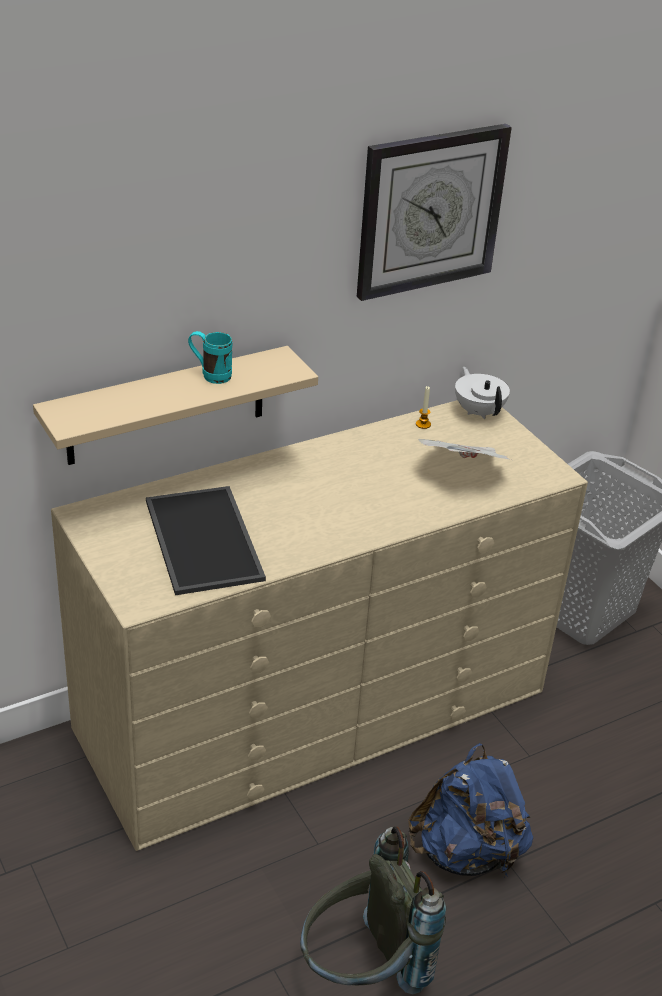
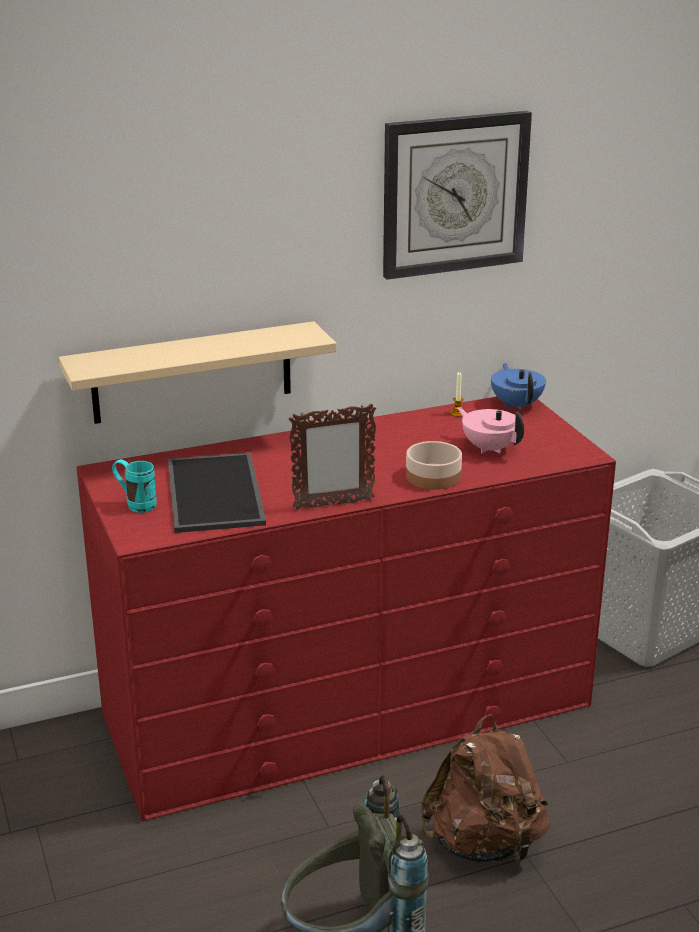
camera: 10 degrees right, 10 degrees down
beige dresser [51,400,588,851] -> red dresser [77,397,616,821]
turquoise mug [188,331,232,384] -> turquoise mug moved to [112,459,157,513]
blue backpack [408,743,533,878] -> brown backpack [421,714,550,865]
newspaper [418,439,511,460] -> pink teapot [457,407,524,453]
white teapot [455,367,510,419] -> blue teapot [491,363,546,411]
none -> picture frame [289,404,376,510]
none -> bowl [406,441,462,490]

